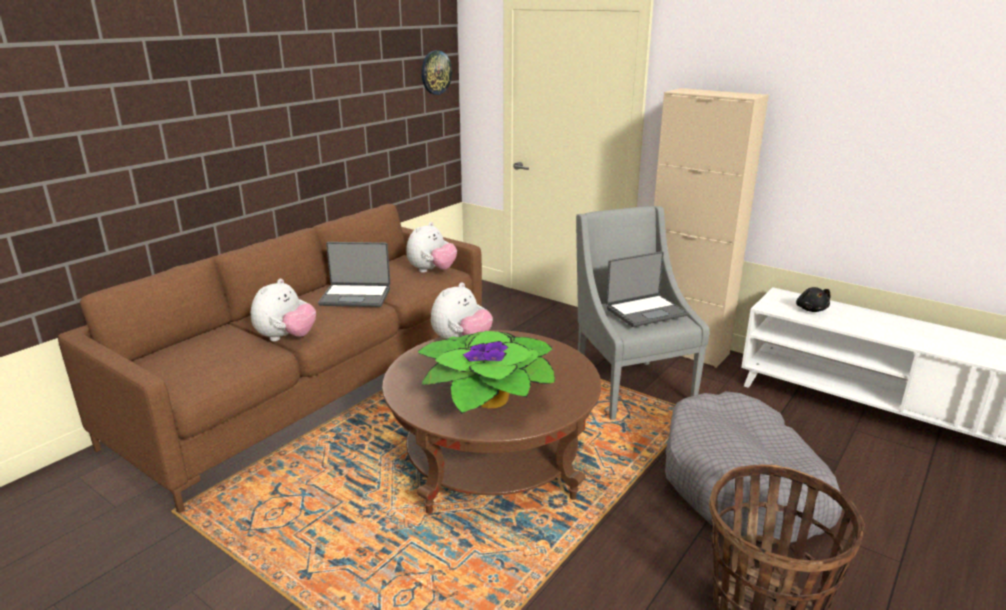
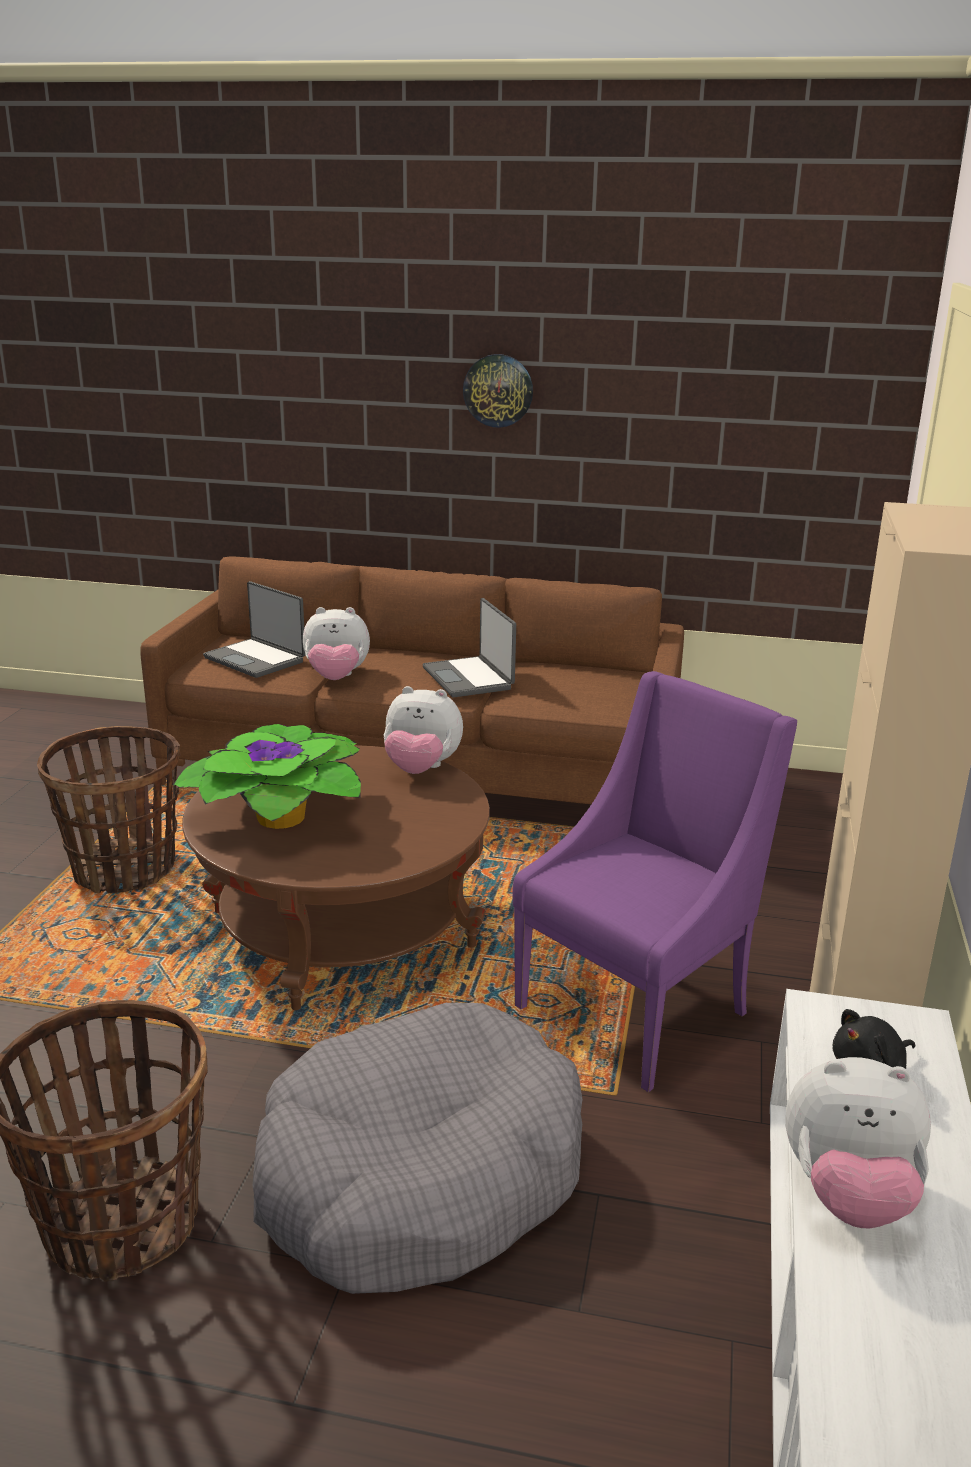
camera: 65 degrees right, 0 degrees up
plush toy [406,222,457,273] -> plush toy moved to [785,1057,931,1228]
wall clock [421,50,452,95] -> wall clock moved to [463,354,533,428]
grey armchair [576,206,710,420] -> purple armchair [512,671,797,1093]
laptop [606,251,688,327] -> laptop moved to [203,581,306,678]
none -> basket [37,726,181,893]

